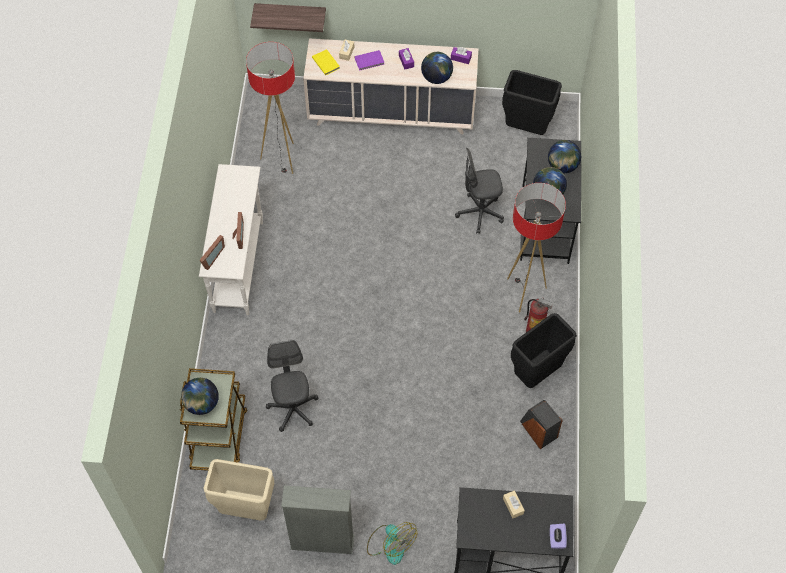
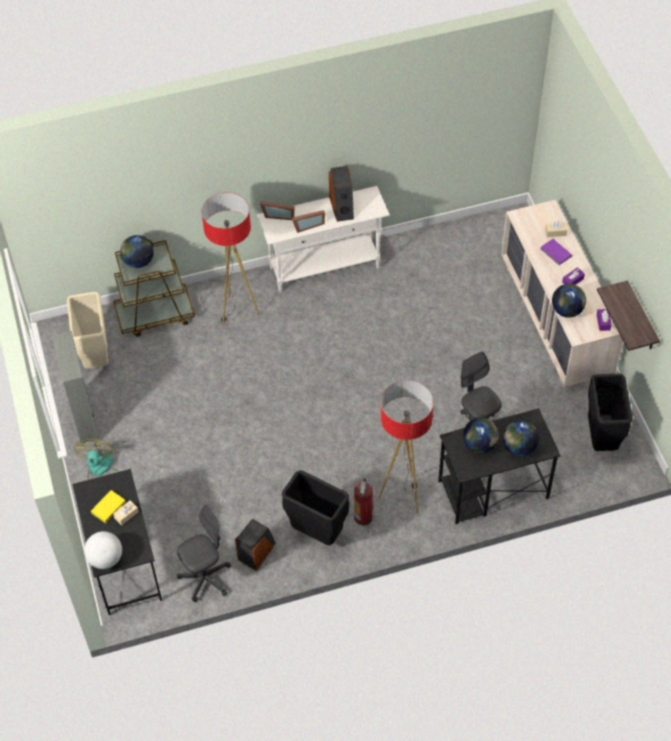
camera: 70 degrees right, 5 degrees down
floor lamp [246,42,295,174] -> floor lamp moved to [201,192,259,328]
shelf [250,3,326,32] -> shelf moved to [597,281,660,351]
grey office chair [266,340,319,432] -> grey office chair moved to [177,505,231,602]
yellow book [312,49,340,75] -> yellow book moved to [90,490,126,523]
fan [367,522,417,565] -> fan turned 150 degrees clockwise [74,439,120,480]
purple tissue box [550,523,567,549] -> globe [84,531,122,569]
none -> speaker [329,166,354,222]

